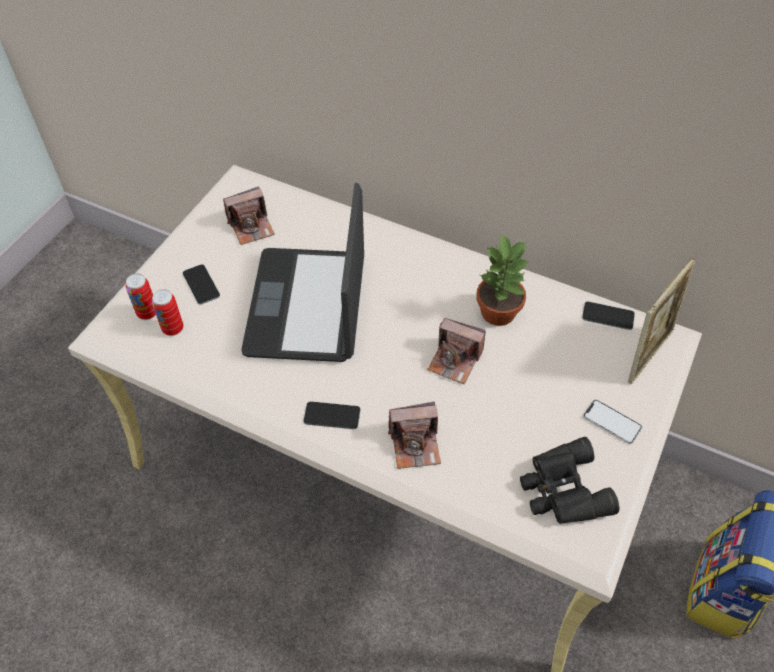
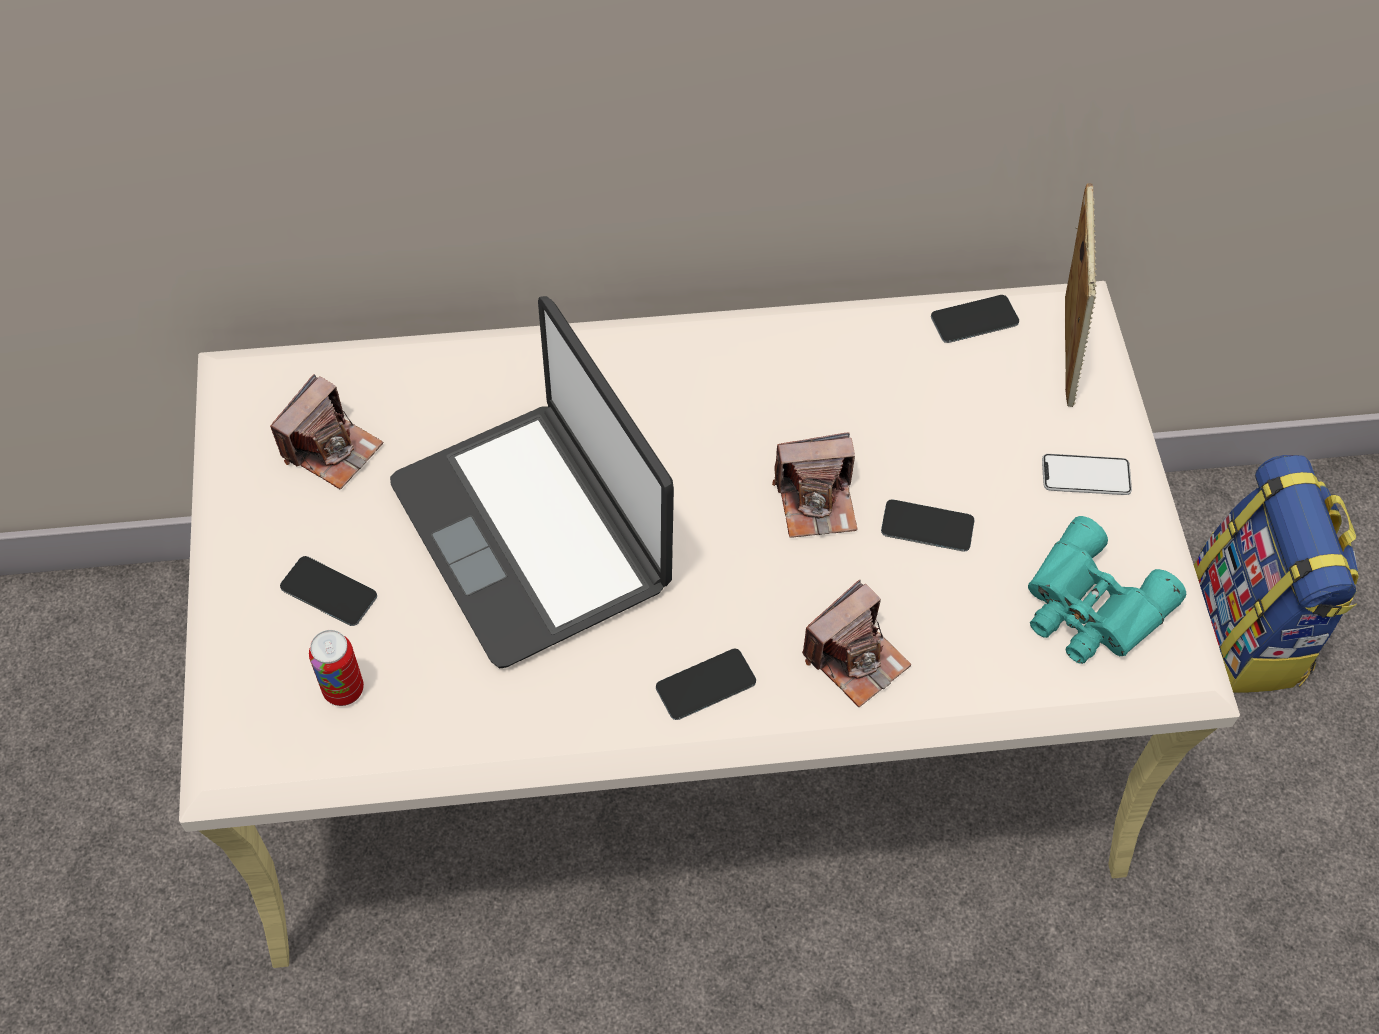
camera: 35 degrees left, 5 degrees up
can [126,273,156,320] -> none
potted plant [476,234,530,326] -> none
black binoculars [520,437,619,524] -> turquoise binoculars [1028,516,1187,664]
none -> phone [881,499,974,552]

